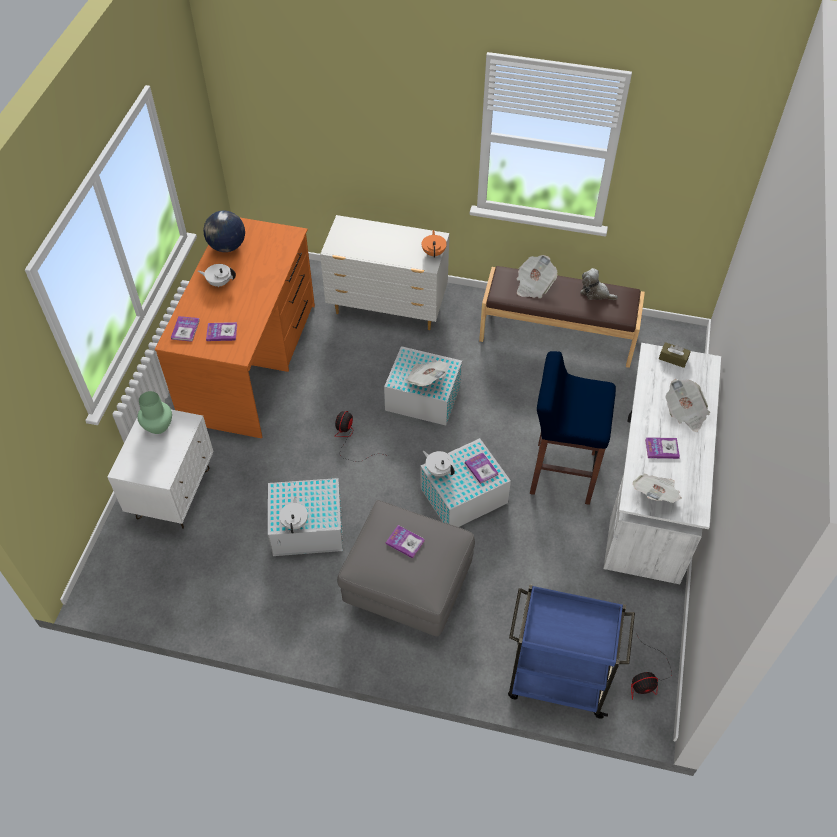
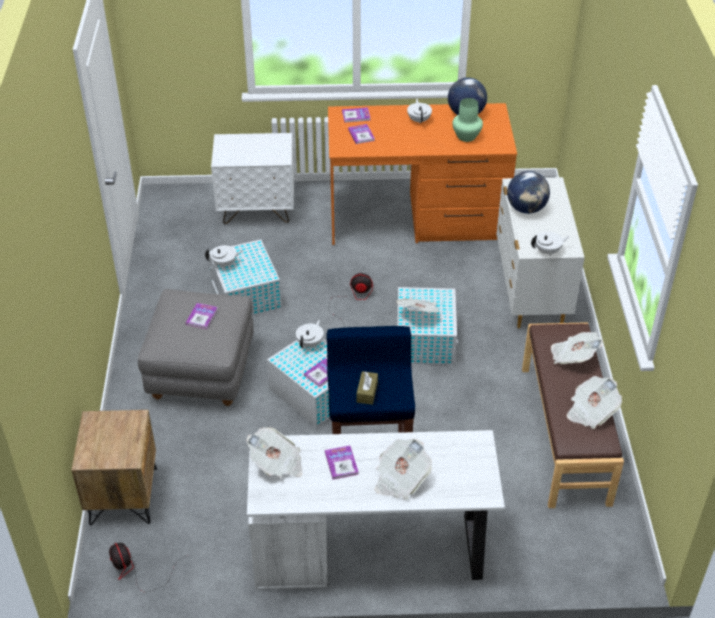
camera: 75 degrees right, 10 degrees down
green vase [137,391,172,434] -> green vase moved to [452,98,483,142]
orange teapot [422,230,447,258] -> white teapot [531,231,570,256]
blue cart [508,584,635,719] -> brown nightstand [71,410,157,525]
plush toy [580,268,618,300] -> newspaper [567,376,622,429]
brown tissue box [659,342,691,368] -> brown tissue box moved to [357,371,378,405]
none -> globe [507,171,550,214]

